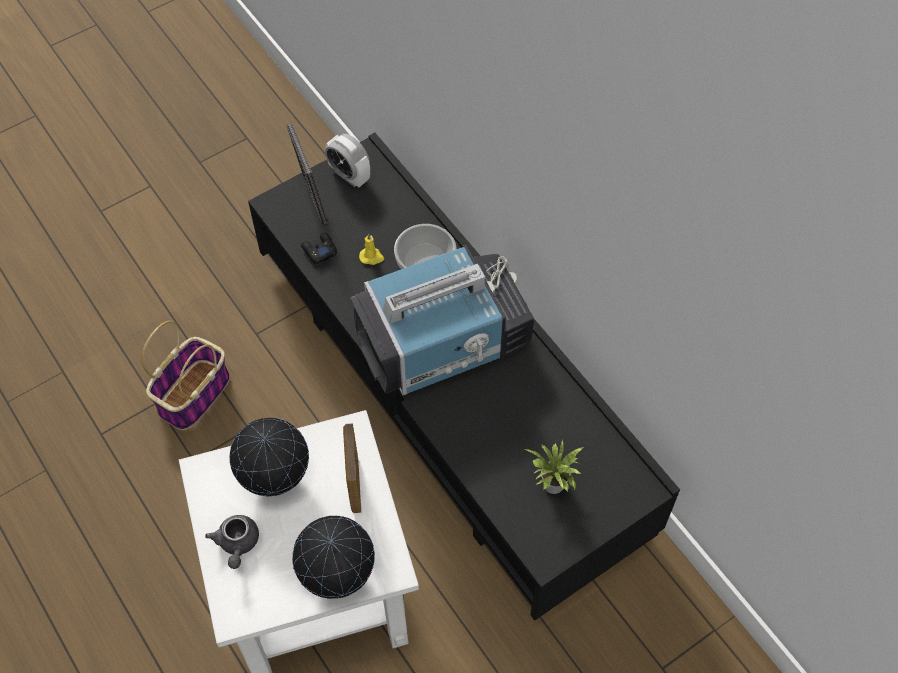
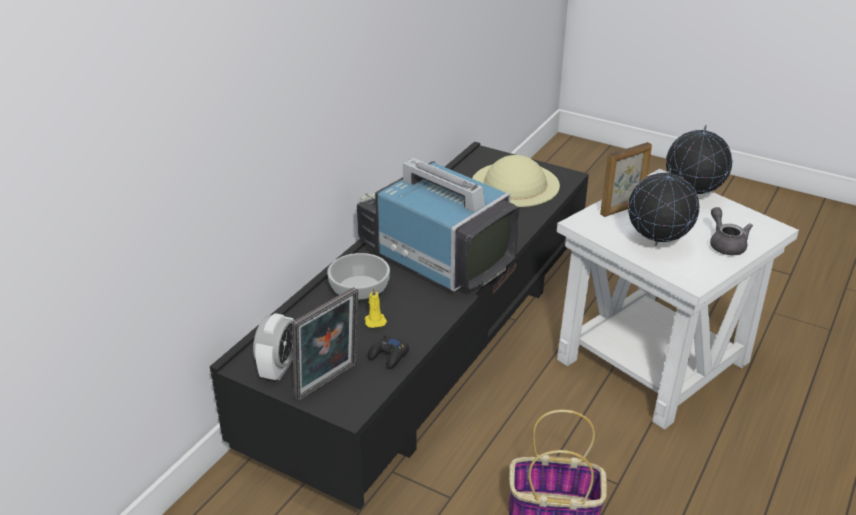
camera: 115 degrees left, 25 degrees down
grey teapot [205,515,259,569] -> grey teapot turned 75 degrees counterclockwise [710,207,753,255]
potted plant [525,439,584,494] -> beige hat [472,155,560,207]

